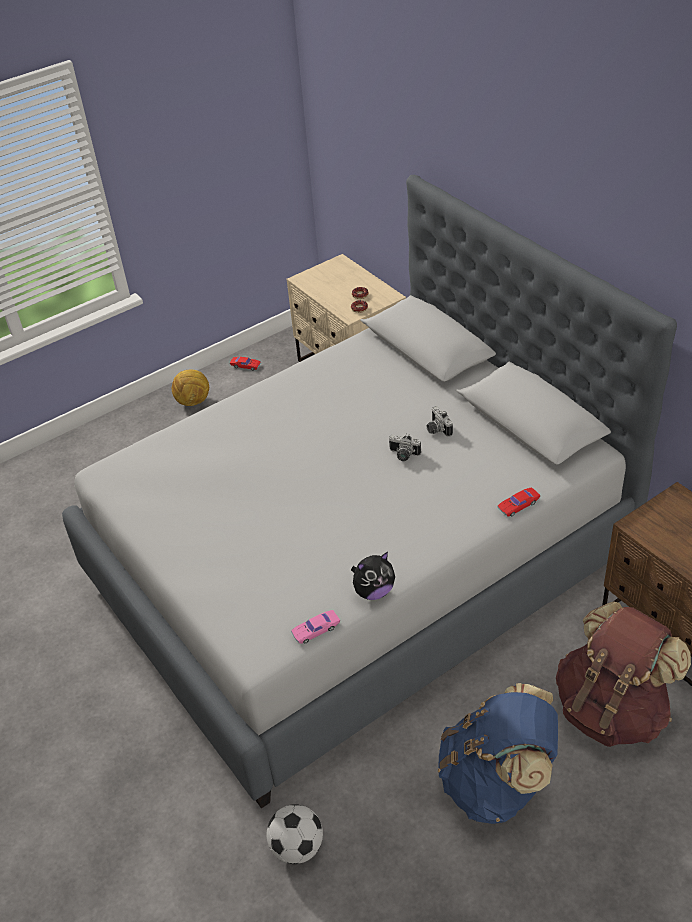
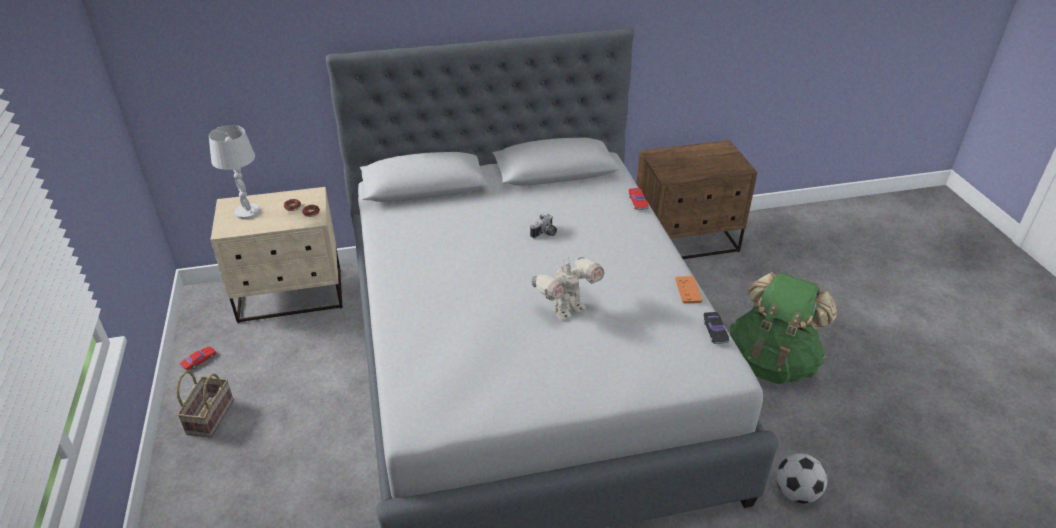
camera: 70 degrees left, 5 degrees down
football [172,370,209,406] -> basket [176,371,234,438]
pink toy car [291,610,340,644] -> black toy car [704,312,729,344]
plush toy [351,552,395,600] -> orange game controller [675,276,702,303]
camera [426,406,453,437] -> none
blue backpack [438,683,558,824] -> green backpack [730,272,837,384]
brown backpack [556,602,691,747] -> none
none -> white table lamp [209,125,260,220]
none -> toy robot [531,256,604,320]

